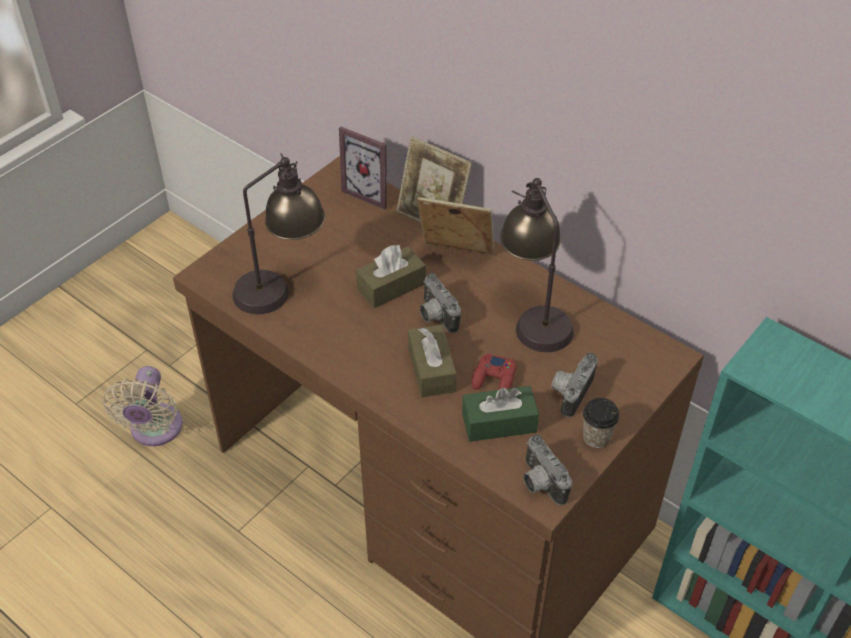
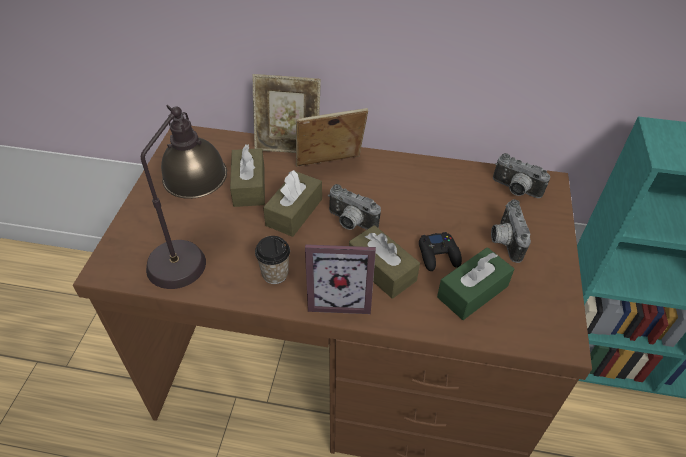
camera: 30 degrees left, 0 degrees up
beige fan [102,366,183,446] -> none
picture frame [339,127,387,210] -> picture frame moved to [305,244,376,314]
red game controller [472,353,516,390] -> black game controller [419,232,462,271]
table lamp [500,178,574,352] -> none
camera [523,435,572,505] -> camera moved to [493,153,550,198]
cup [583,398,620,448] -> cup moved to [255,236,290,284]
none -> brown tissue box [230,144,265,207]

